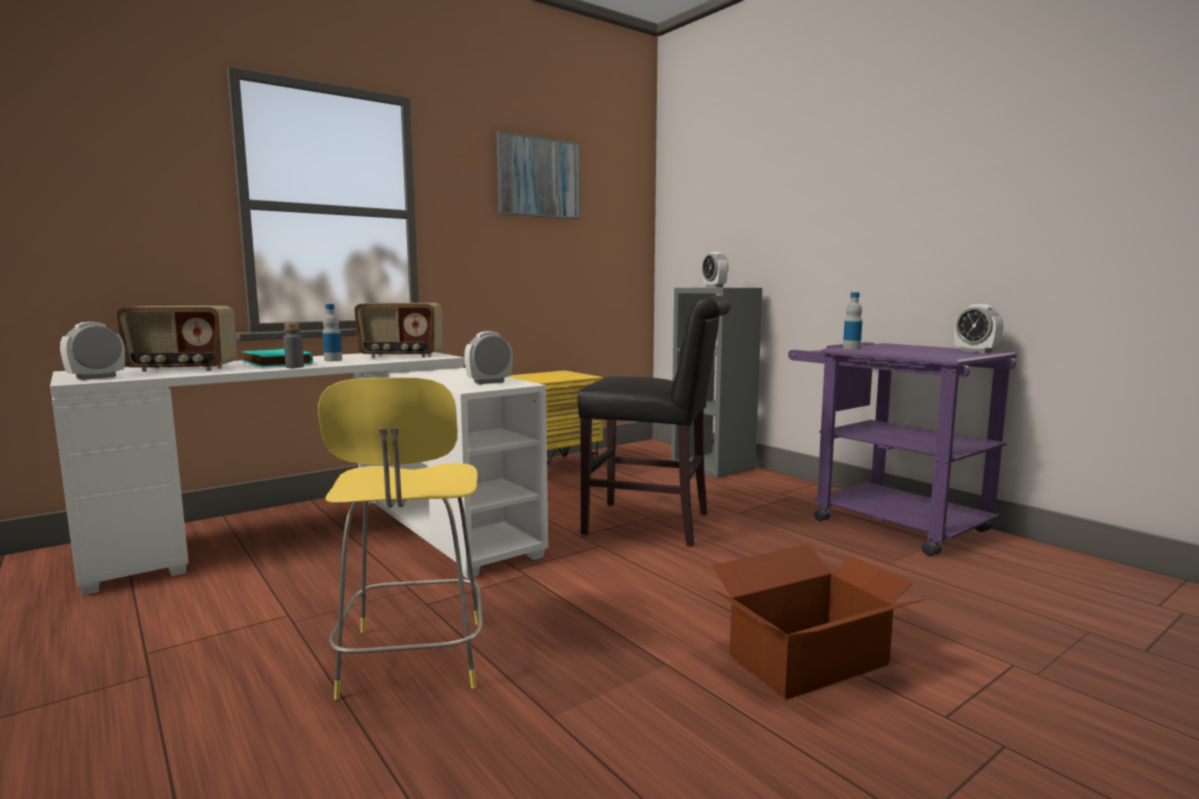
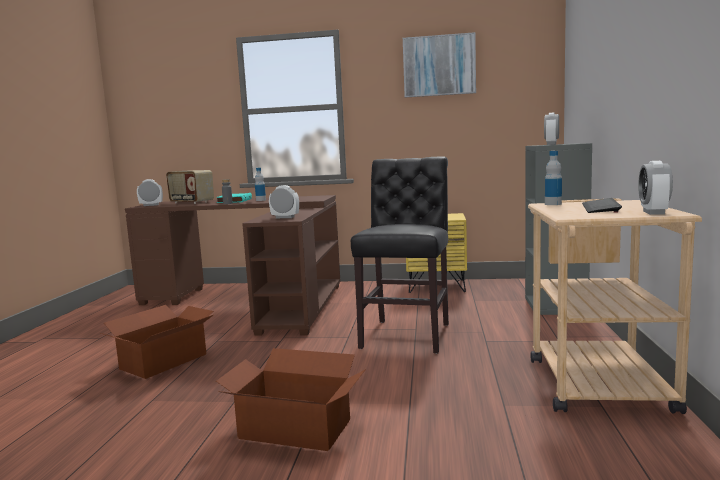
camera: 45 degrees right, 0 degrees up
white desk [50,352,548,596] -> brown desk [125,195,340,336]
yellow stool [318,377,483,700] -> cardboard box [100,305,213,379]
radio [354,303,442,358] -> none
black chair [577,296,731,546] -> black chair turned 135 degrees counterclockwise [351,157,449,354]
purple cart [788,342,1017,556] -> beige cart [528,198,702,414]
none -> keyboard [582,198,622,213]

